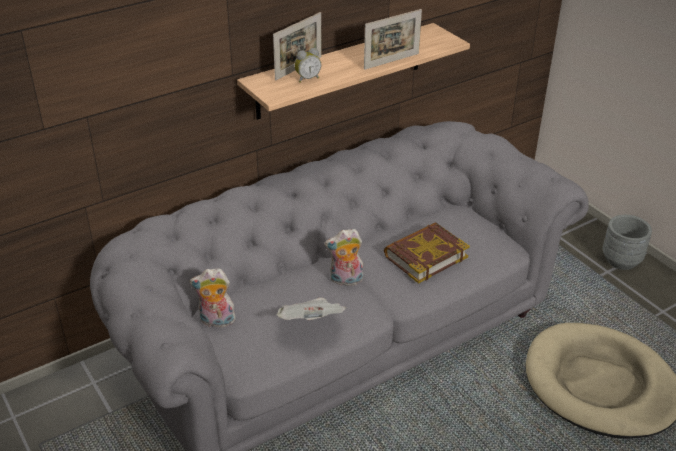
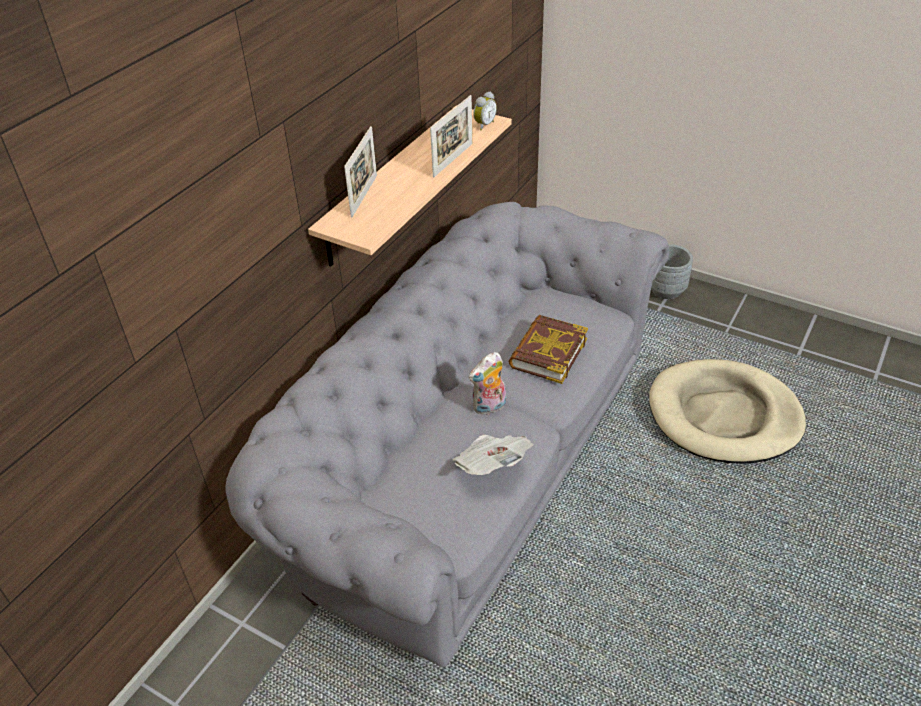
camera: 25 degrees left, 5 degrees up
plush toy [189,268,237,330] -> none
alarm clock [295,48,321,82] -> alarm clock moved to [473,91,497,130]

